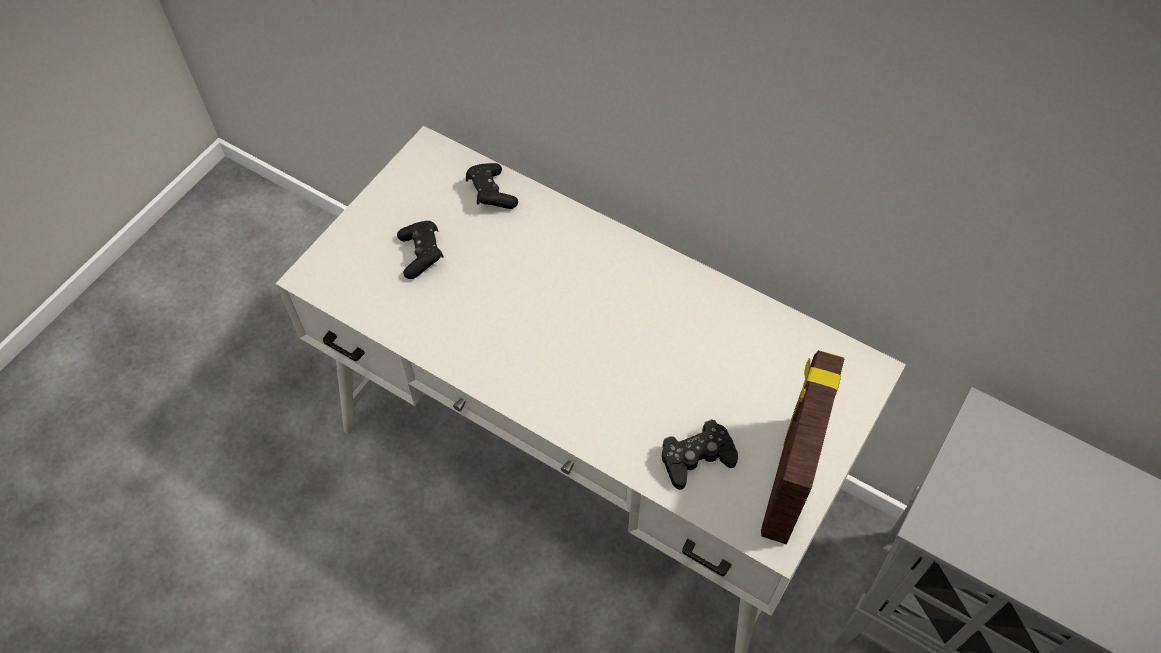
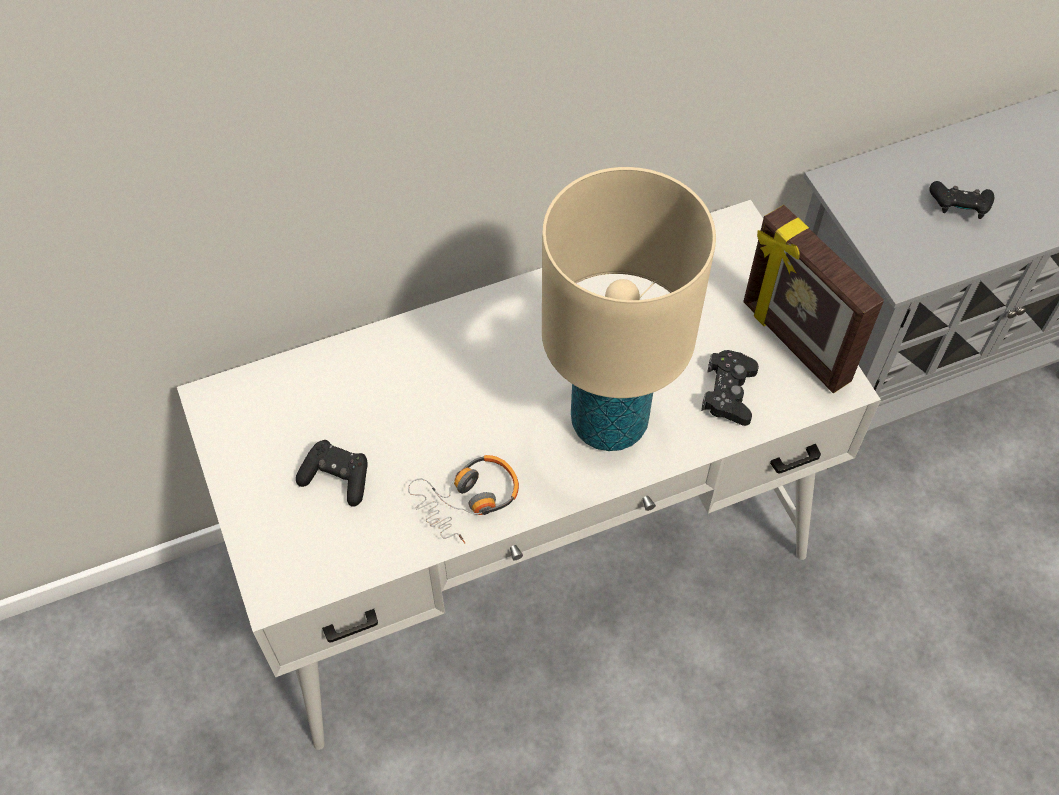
camera: 55 degrees left, 0 degrees up
black game controller [466,163,518,209] -> black game controller moved to [929,181,994,219]
none -> headphones [408,455,519,544]
none -> beige table lamp [542,167,716,451]

